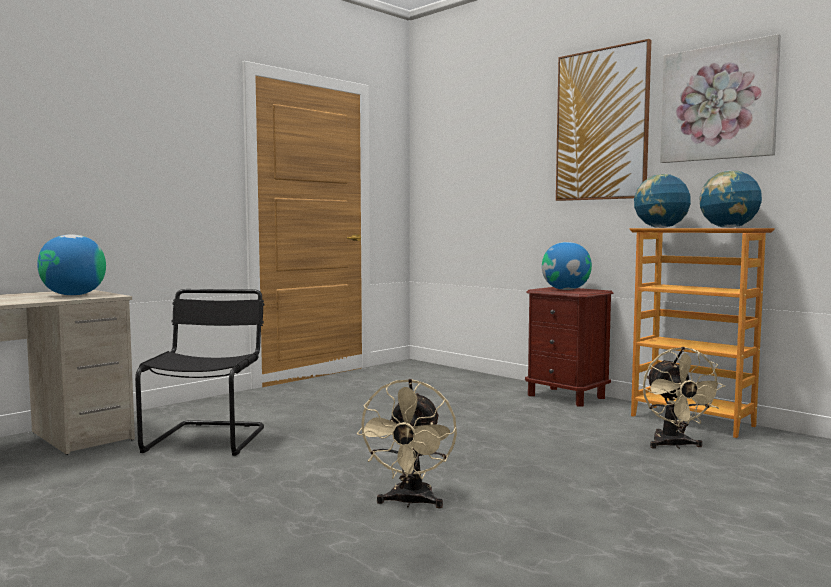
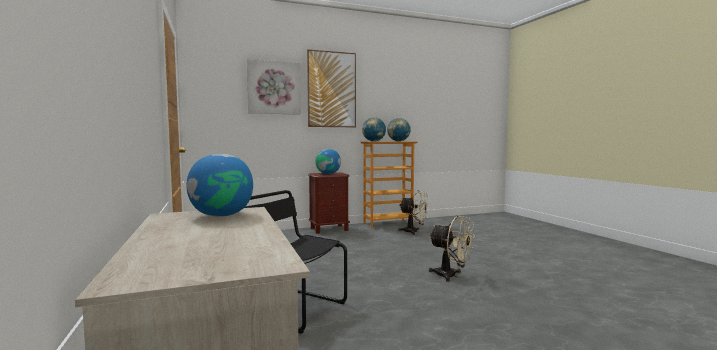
camera: 65 degrees left, 0 degrees up
picture [660,34,781,163] -> picture moved to [247,59,301,115]

